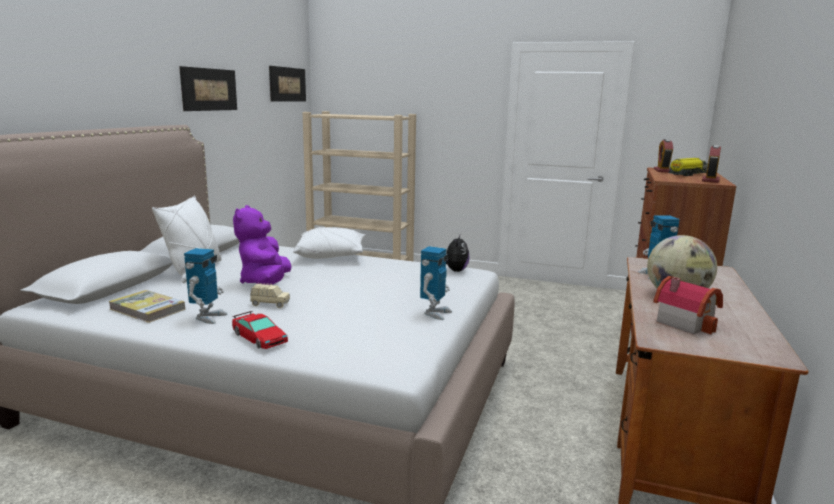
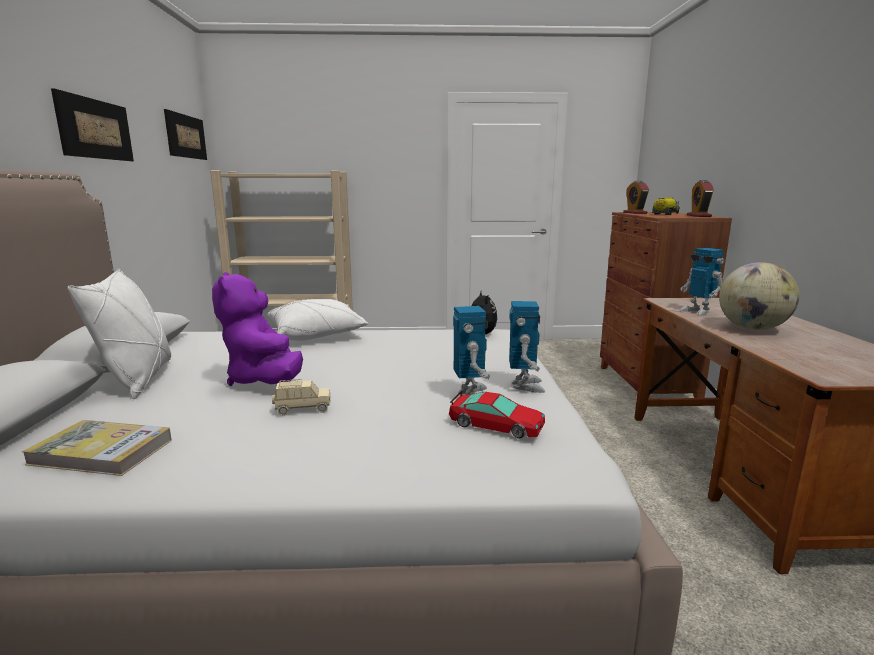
camera: 20 degrees left, 0 degrees up
toy robot [184,248,228,324] -> toy robot moved to [453,306,490,395]
toy car [232,311,288,349] -> toy car moved to [449,391,545,438]
toy house [653,276,723,335] -> none

